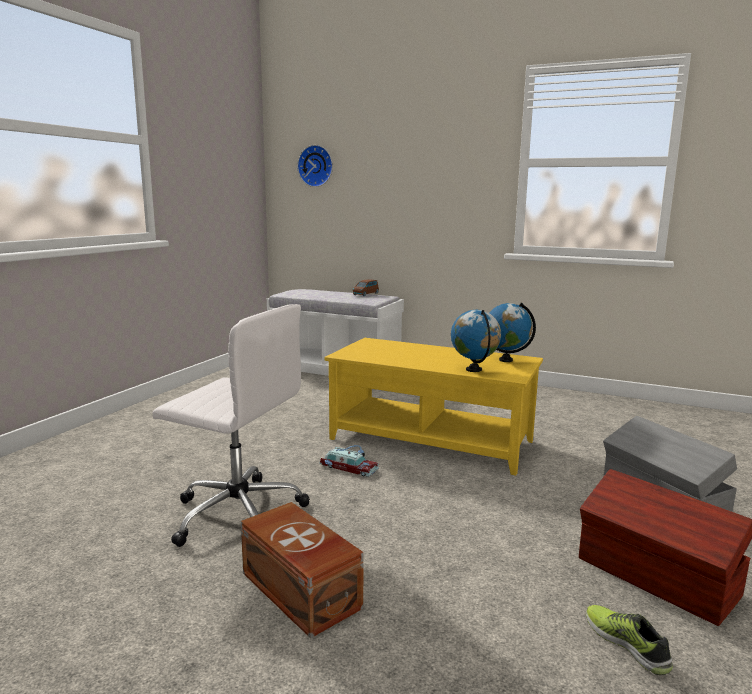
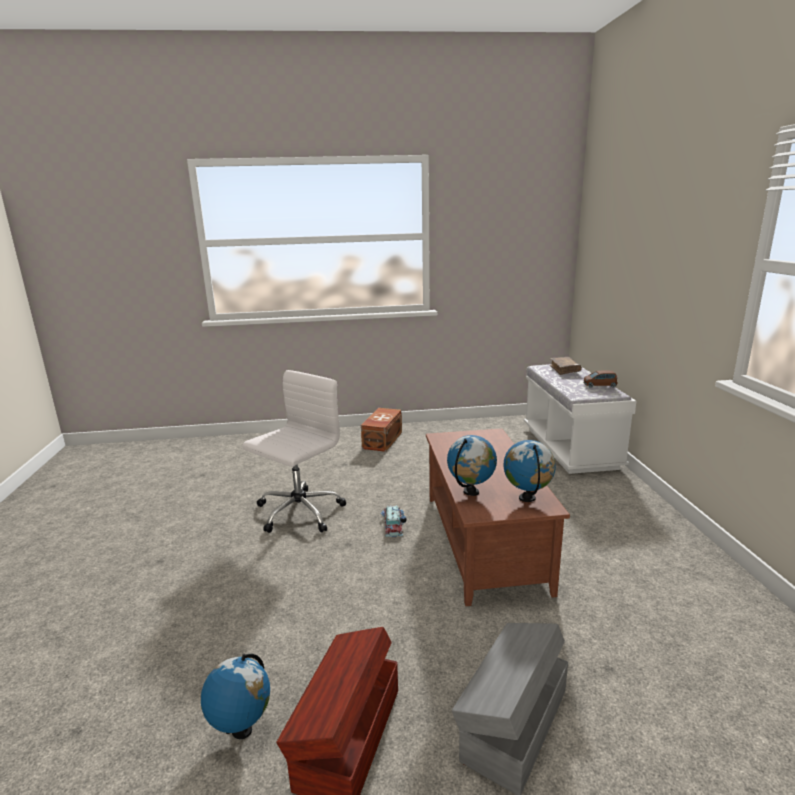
camera: 60 degrees right, 5 degrees up
white office chair [152,304,310,547] -> white office chair turned 135 degrees counterclockwise [242,370,346,533]
brown storage box [241,502,364,638] -> brown storage box moved to [361,408,402,452]
wall clock [297,145,333,187] -> none
yellow coffee table [324,338,543,476] -> brown coffee table [426,428,570,606]
shoe [586,605,673,675] -> globe [201,654,270,739]
none -> brown book [549,357,582,375]

